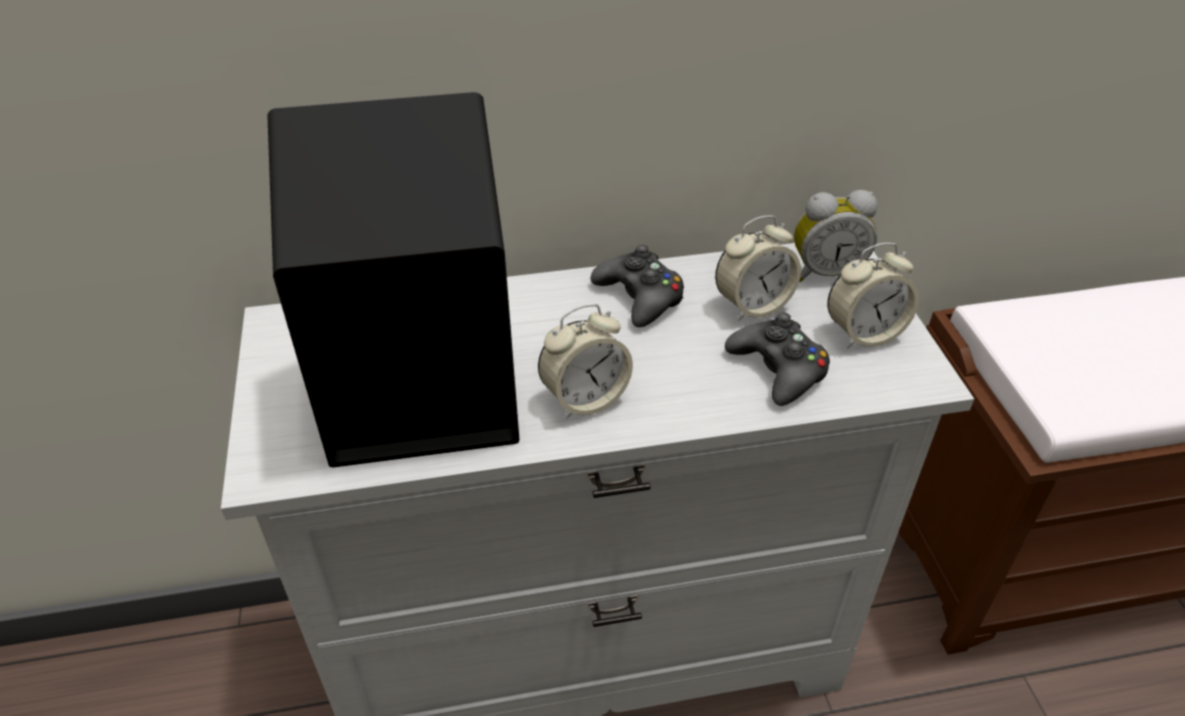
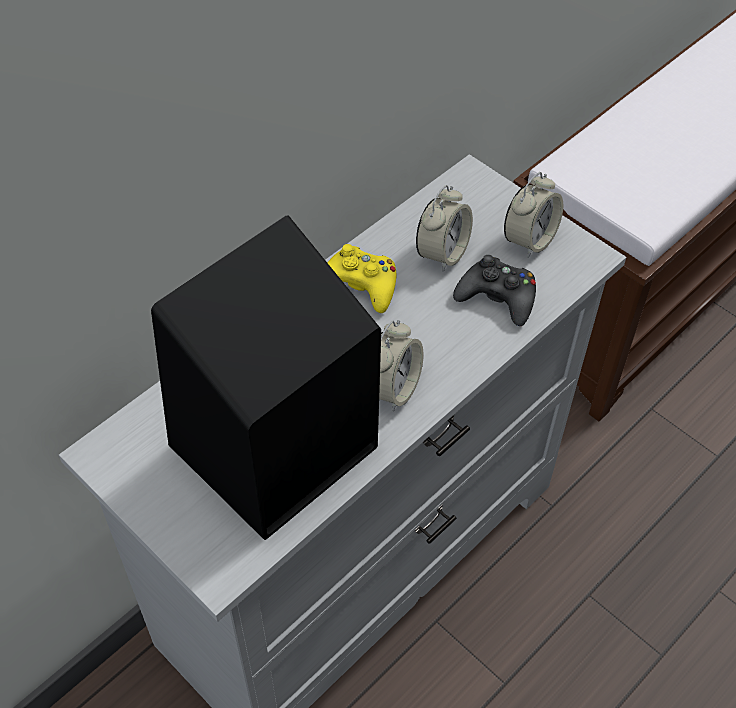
camera: 35 degrees left, 10 degrees up
black game controller [591,245,684,328] -> yellow game controller [327,244,396,313]
alarm clock [794,190,877,282] -> none

